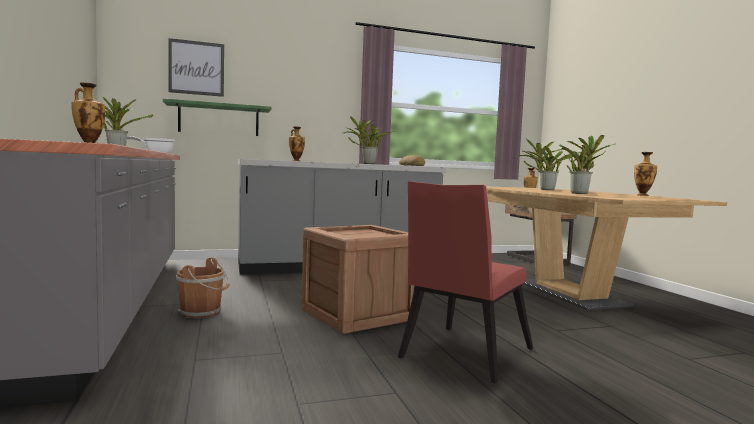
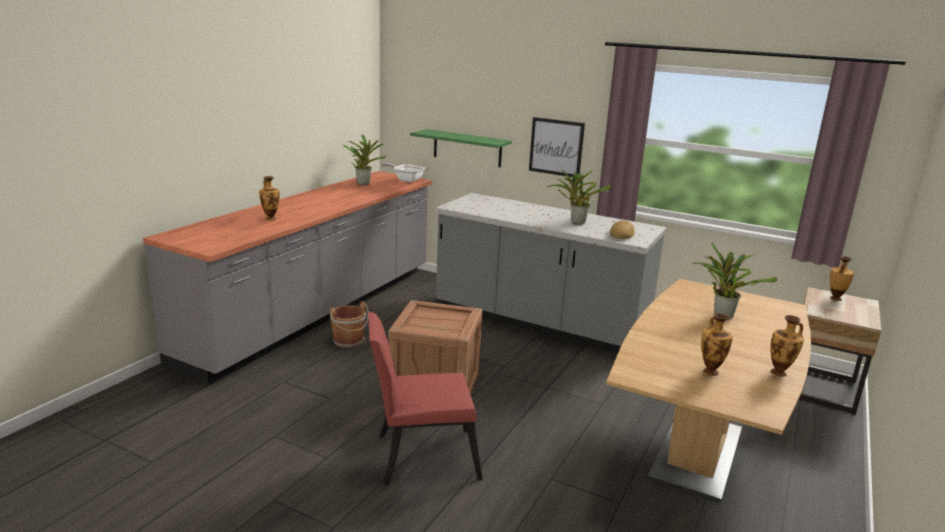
camera: 45 degrees right, 15 degrees up
picture [168,38,224,97] -> picture moved to [529,117,585,177]
vase [289,127,305,161] -> vase moved to [701,313,733,376]
potted plant [559,135,614,194] -> none

